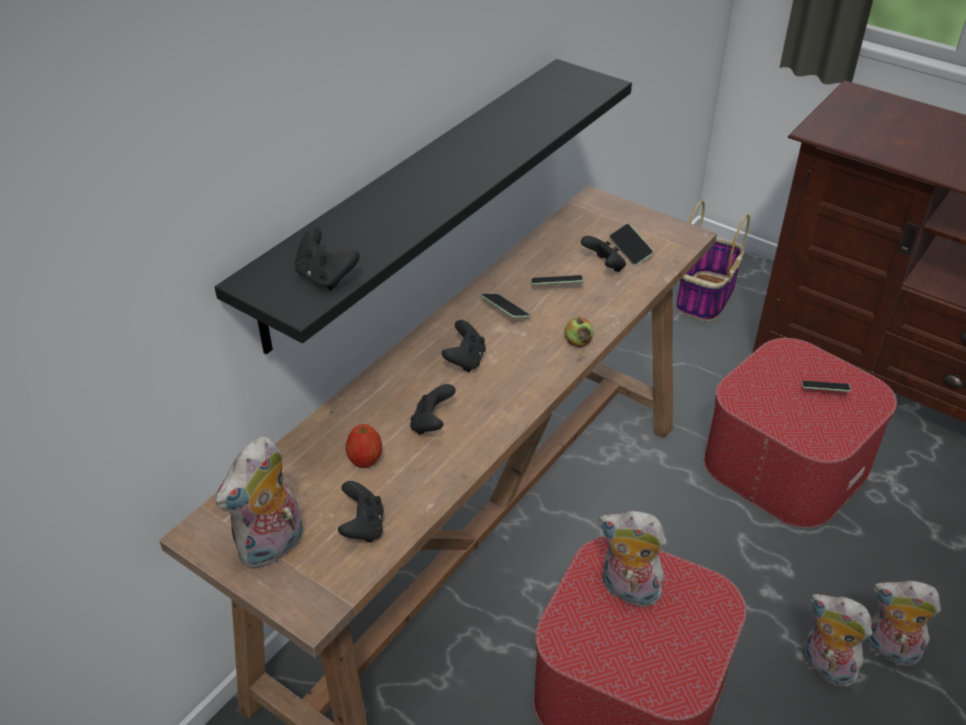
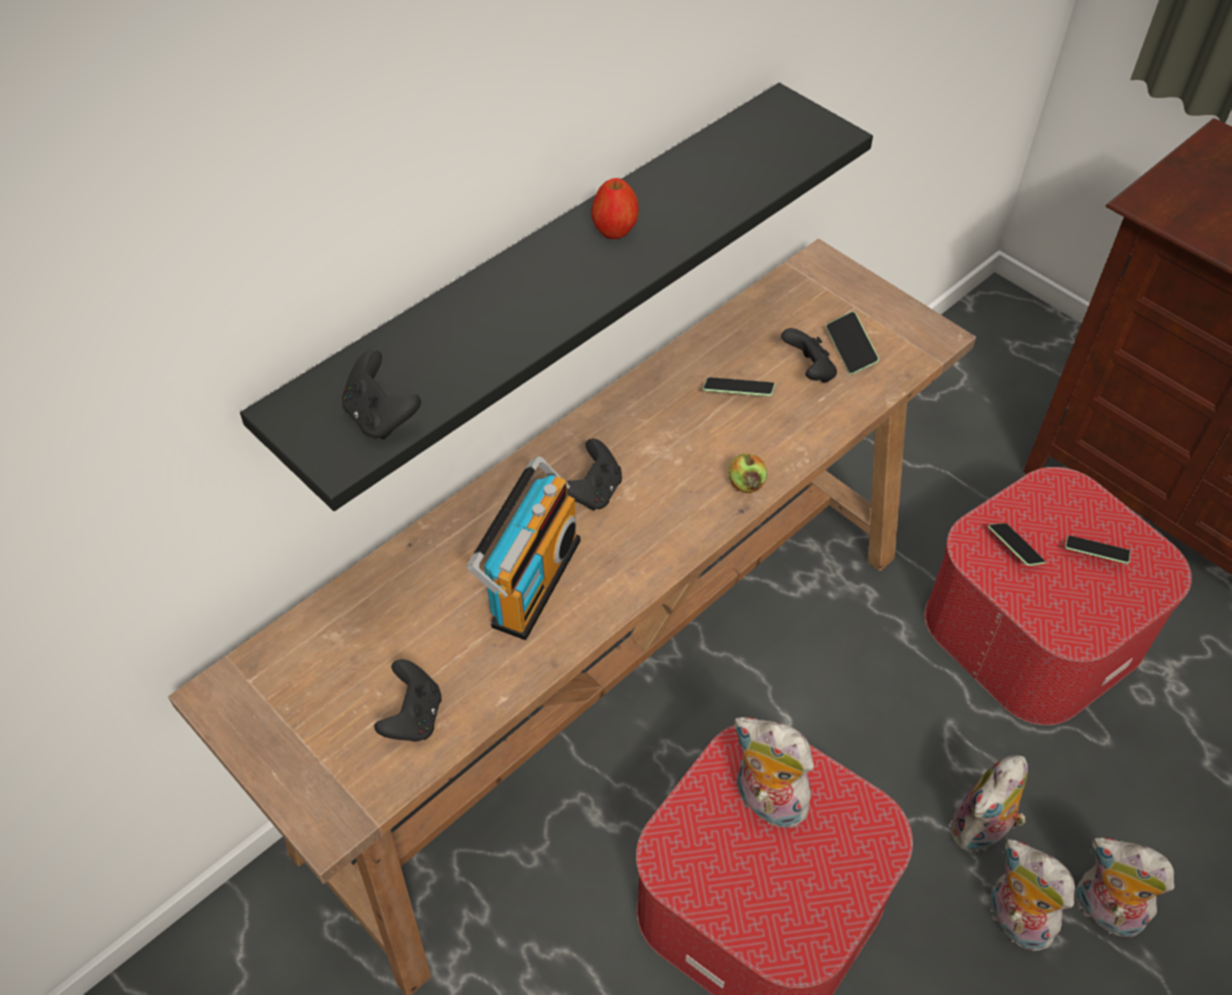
camera: 10 degrees right, 10 degrees up
plush toy [216,437,303,570] -> plush toy moved to [949,755,1028,852]
apple [346,424,382,468] -> apple moved to [591,178,639,239]
black game controller [410,384,456,435] -> radio [467,456,580,640]
phone [480,294,531,318] -> phone moved to [988,523,1046,566]
basket [676,201,750,322] -> none

